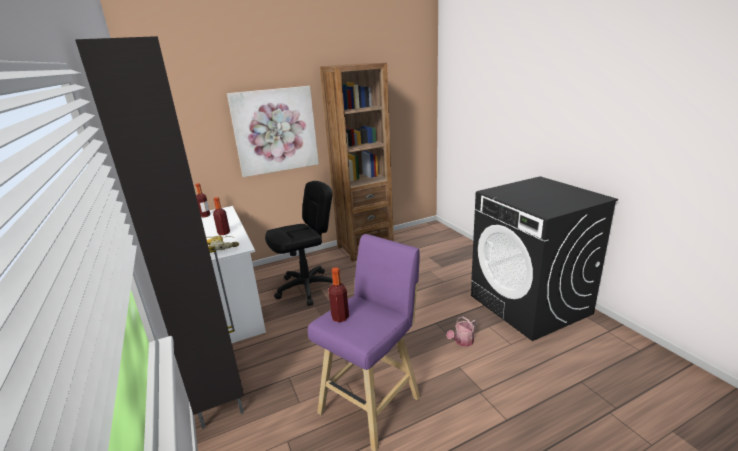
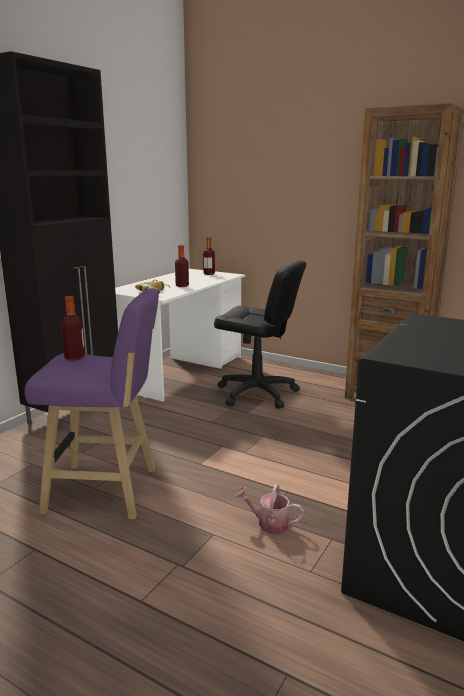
camera: 55 degrees right, 5 degrees down
picture [227,86,319,177] -> none

